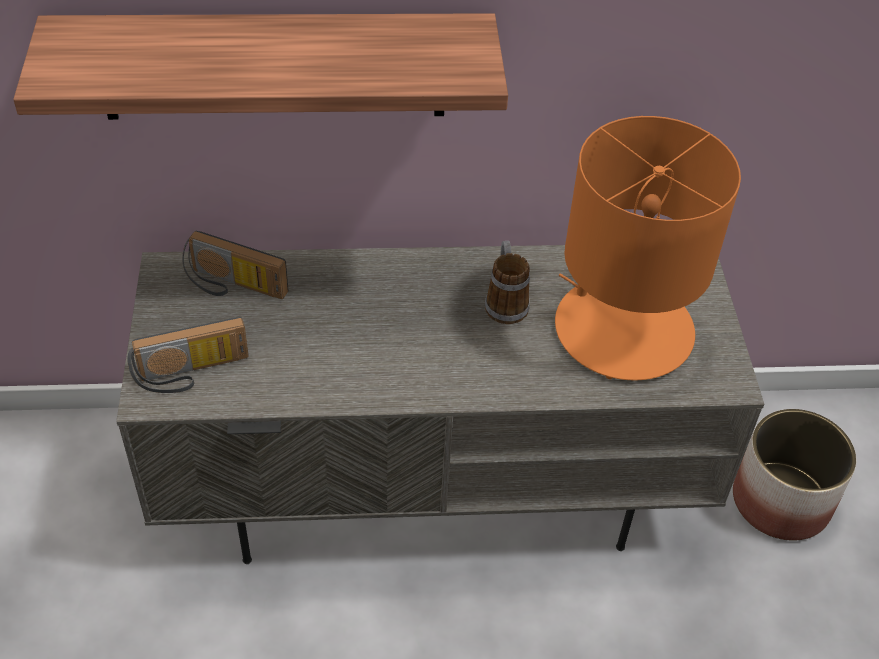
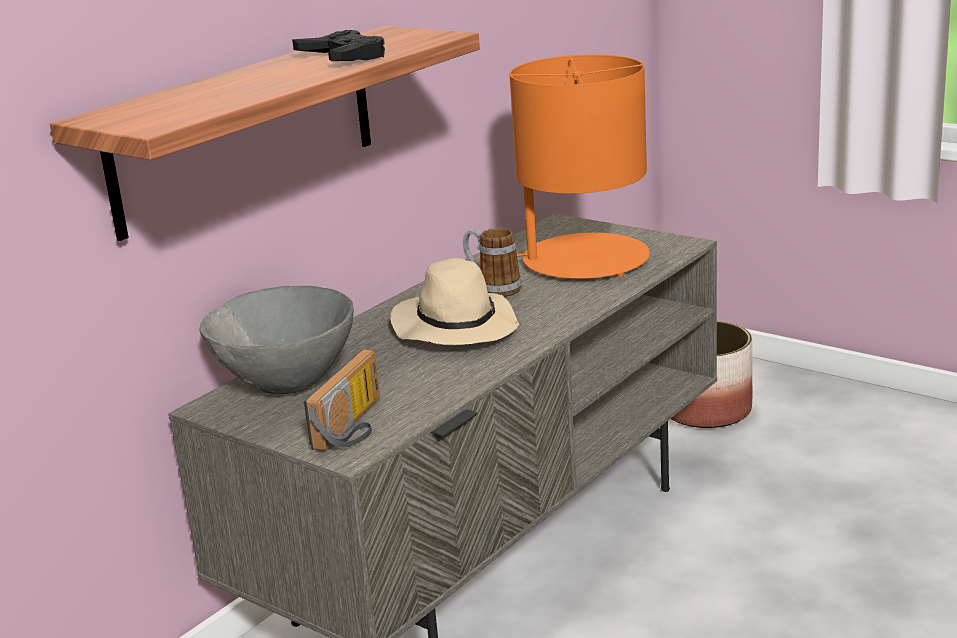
camera: 45 degrees left, 25 degrees down
radio [182,230,289,299] -> grey bowl [199,286,354,394]
none -> black game controller [292,30,385,61]
none -> beige hat [390,258,519,345]

